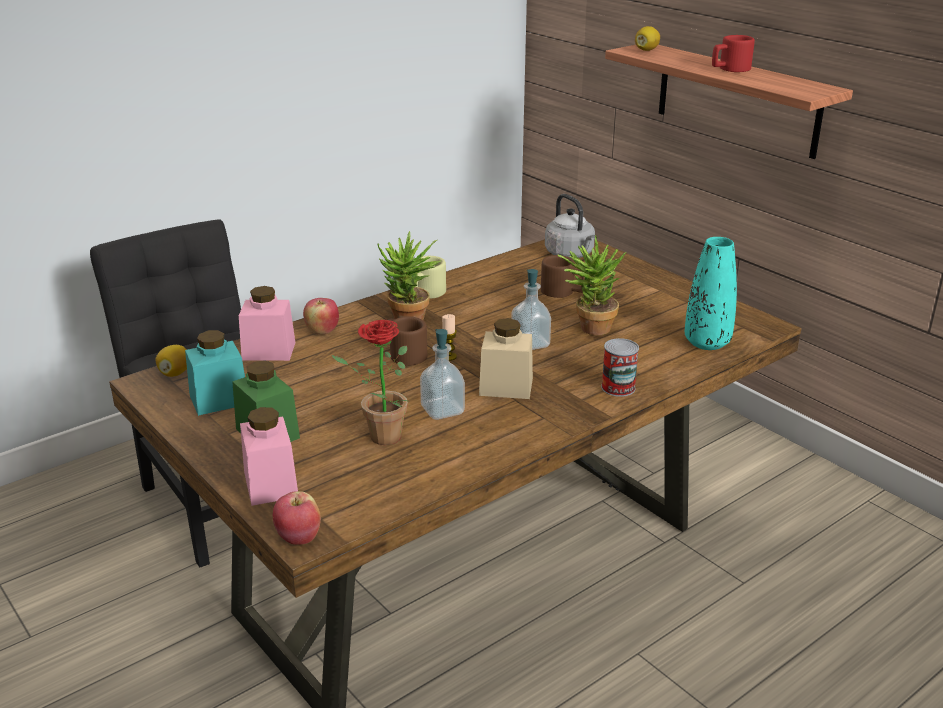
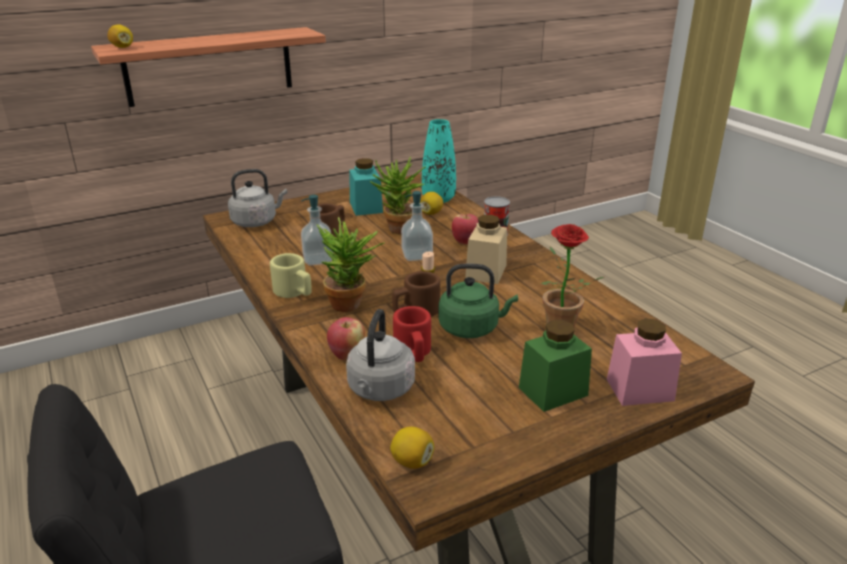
camera: 80 degrees left, 0 degrees up
turquoise jar [185,330,245,416] -> turquoise jar moved to [349,158,383,216]
pink jar [239,286,295,361] -> grey kettle [346,309,415,401]
apple [273,491,321,545] -> apple moved to [452,214,479,244]
soap dispenser [420,329,465,420] -> soap dispenser moved to [301,195,333,266]
red mug [712,35,755,72] -> red mug moved to [393,306,431,362]
none -> lemon [420,192,443,215]
none -> green kettle [438,264,518,338]

